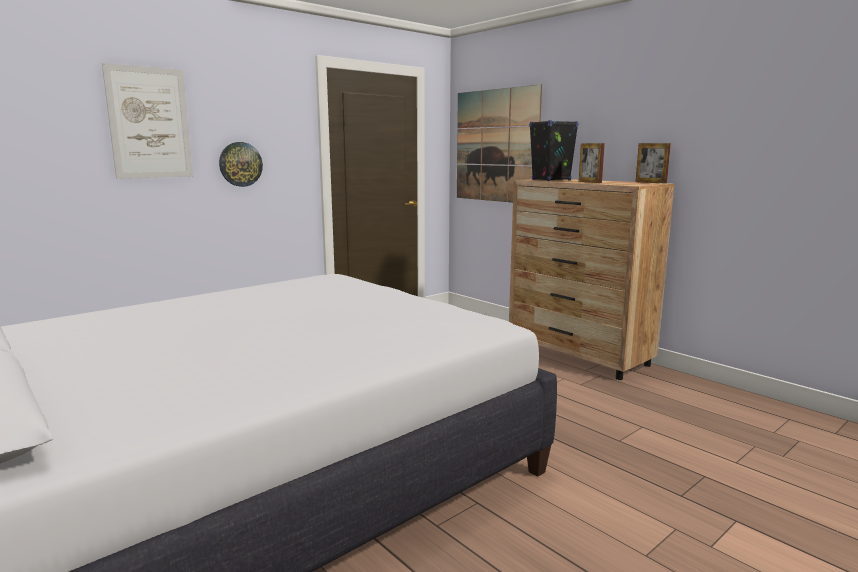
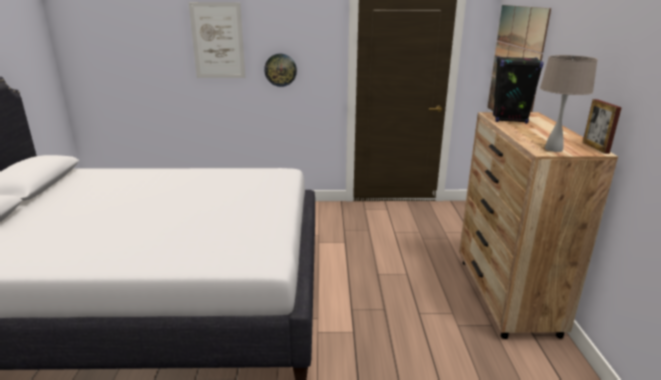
camera: 40 degrees right, 10 degrees up
picture frame [579,143,605,183] -> none
none -> beige table lamp [540,55,598,152]

